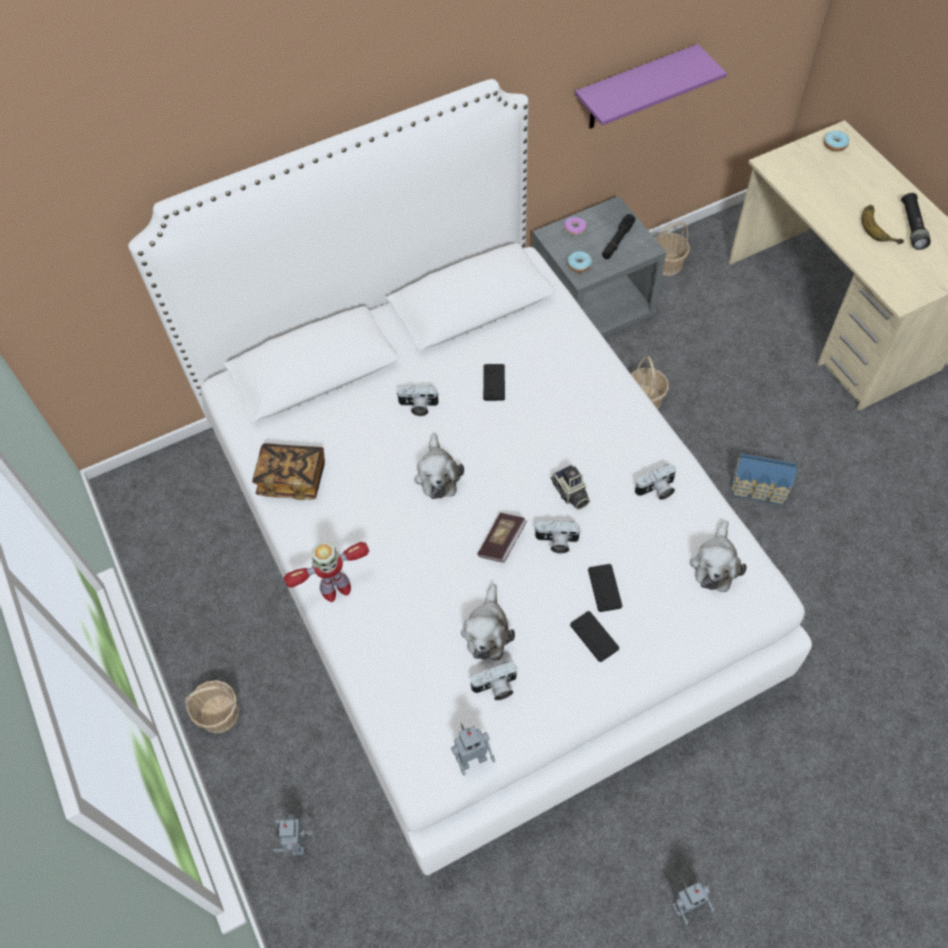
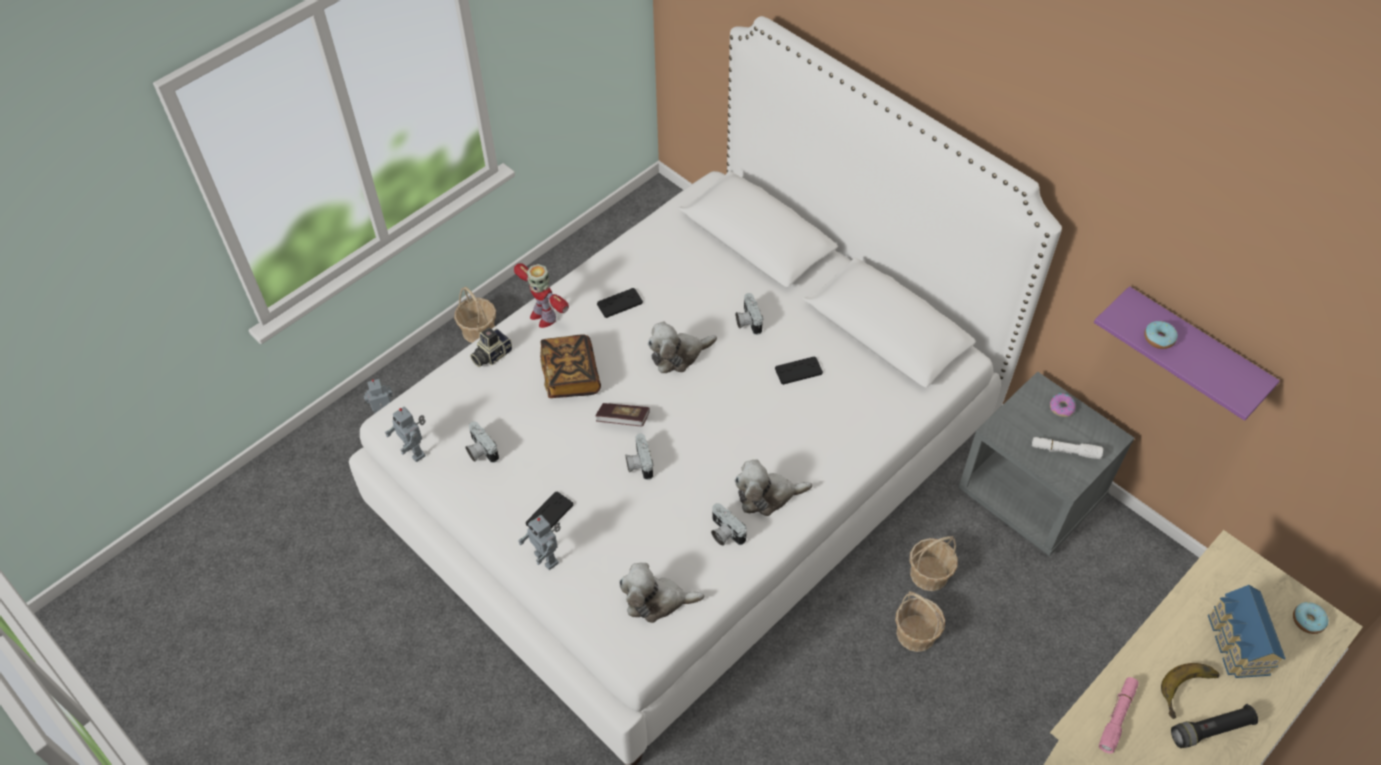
camera: 70 degrees right, 5 degrees down
book [252,443,325,500] -> book moved to [540,334,601,398]
plush toy [461,584,515,660] -> plush toy moved to [735,459,812,516]
camera [551,465,590,510] -> camera moved to [470,327,512,367]
donut [567,251,592,273] -> donut moved to [1144,321,1178,349]
black game controller [588,564,622,612] -> black game controller moved to [597,288,643,318]
black flashlight [602,214,635,259] -> white flashlight [1032,437,1103,459]
basket [655,222,690,276] -> basket moved to [895,591,945,652]
toy robot [672,876,714,925] -> toy robot moved to [518,515,561,570]
toy house [731,453,797,505] -> toy house moved to [1208,585,1286,678]
none -> pink flashlight [1099,677,1139,754]

